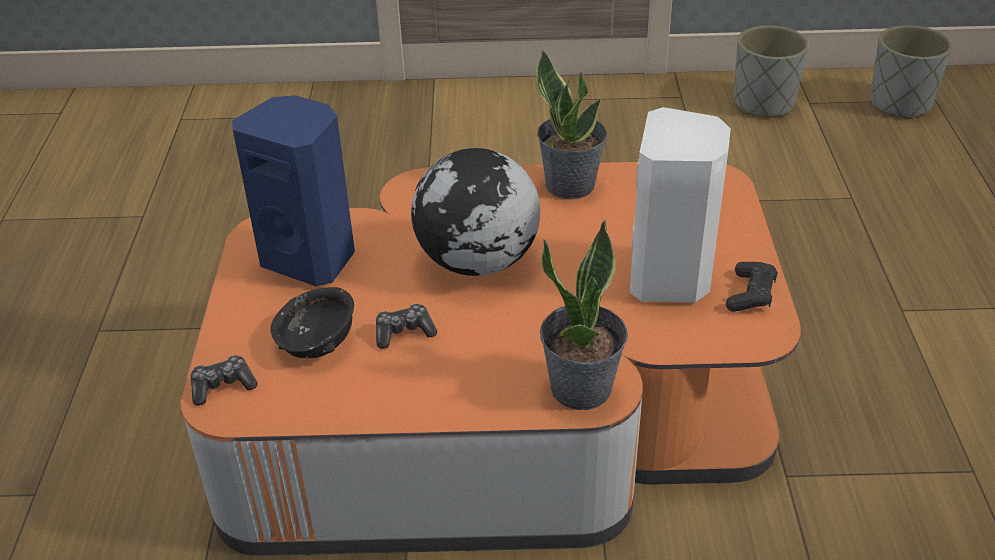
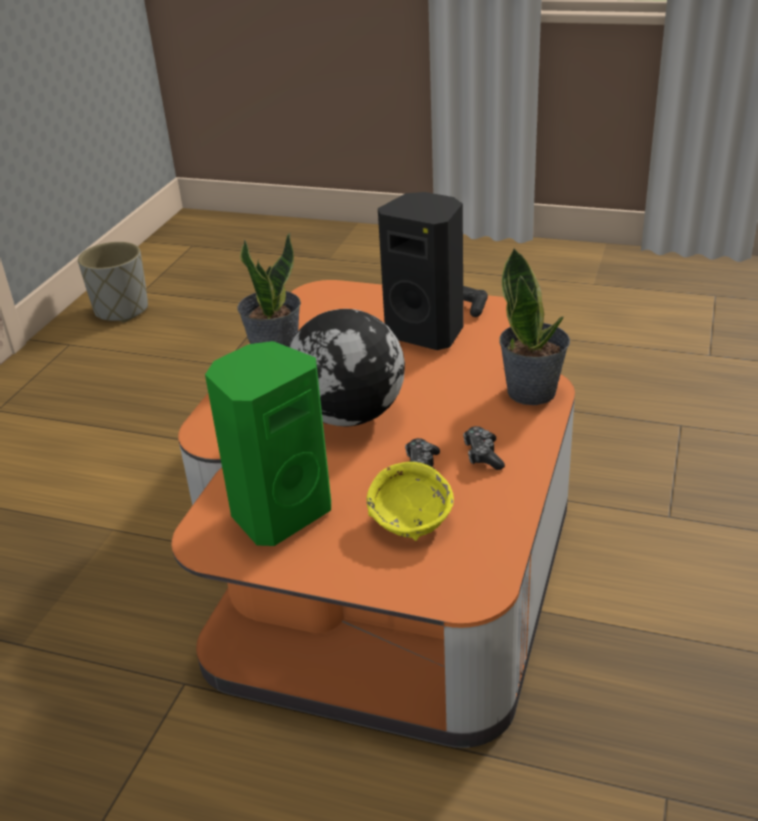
camera: 70 degrees left, 5 degrees down
game controller [190,355,258,406] -> game controller moved to [463,426,505,470]
blue speaker [232,95,355,287] -> green speaker [205,341,331,546]
black bowl [270,287,354,358] -> yellow bowl [366,462,454,541]
white speaker [630,107,731,303] -> black speaker [378,192,464,350]
grey planter [870,25,952,119] -> none

